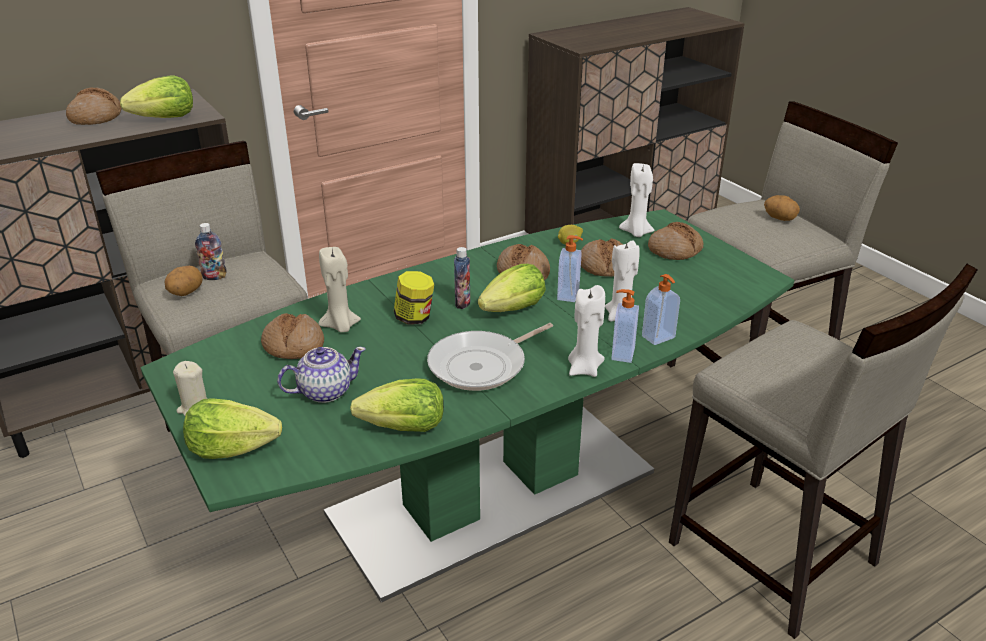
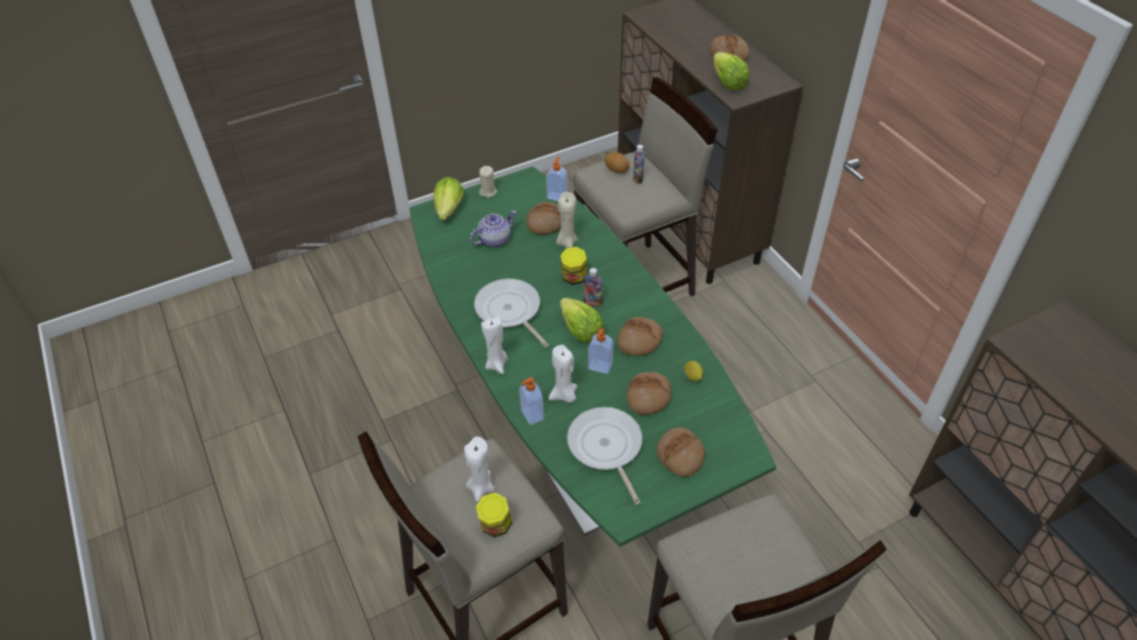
camera: 95 degrees right, 15 degrees up
teapot [277,347,366,403] -> teapot turned 105 degrees counterclockwise [470,210,517,248]
lettuce [350,378,444,432] -> none
soap dispenser [611,289,639,363] -> soap dispenser moved to [546,157,568,201]
white candle [619,163,655,237] -> white candle moved to [464,437,495,502]
potato [764,195,800,221] -> none
none -> jar [476,492,512,537]
none -> frying pan [567,407,643,505]

